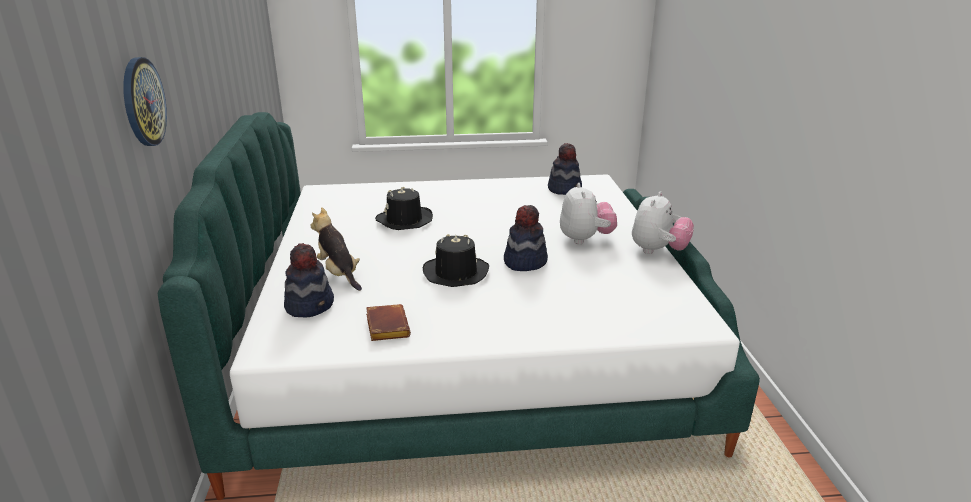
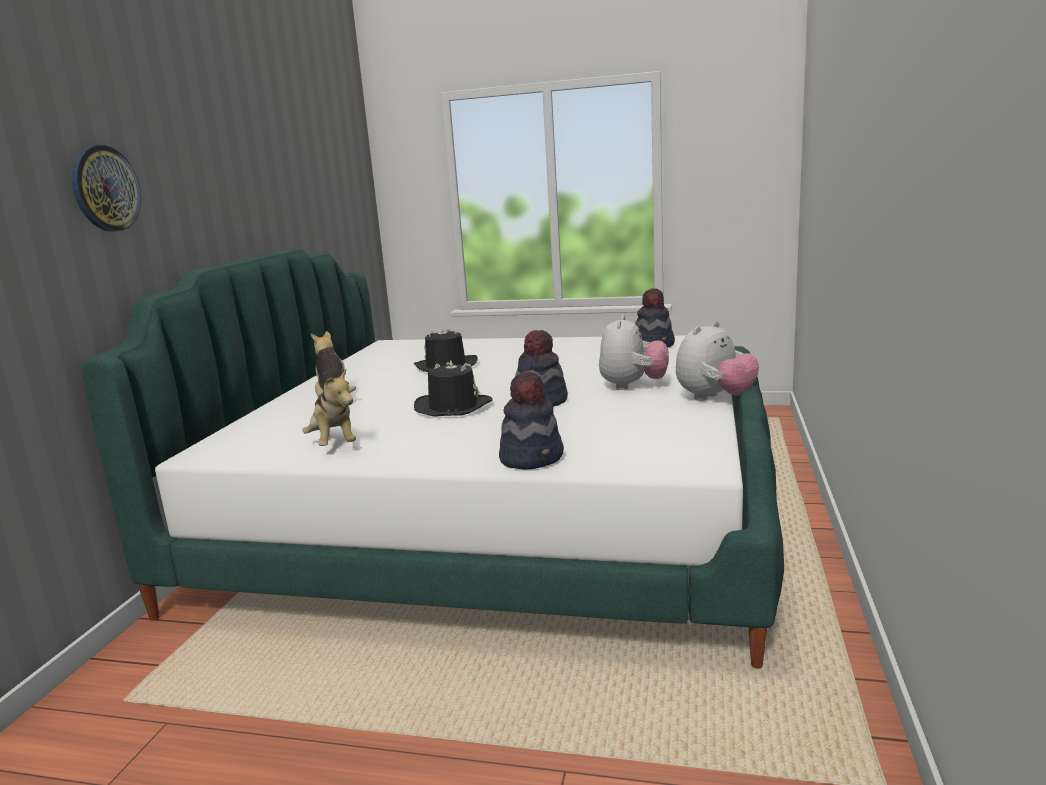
camera: 20 degrees right, 10 degrees down
hat [284,243,334,317] -> hat moved to [499,370,564,469]
brown book [366,304,411,341] -> plush toy [302,369,356,446]

